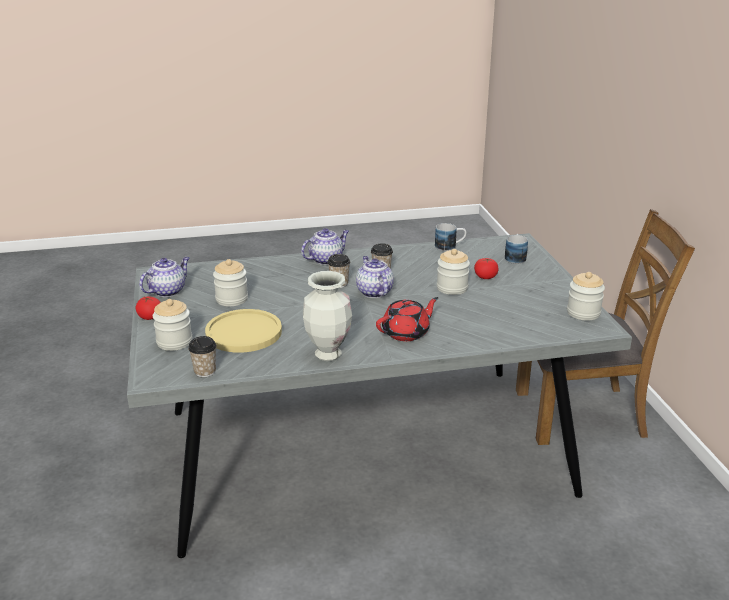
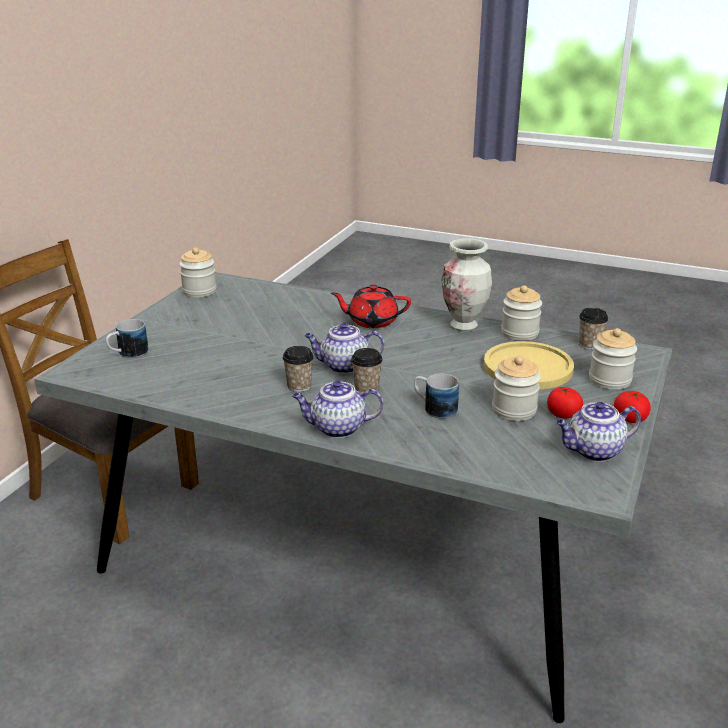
camera: 145 degrees left, 0 degrees up
teapot [356,256,394,298] -> teapot turned 75 degrees clockwise [304,323,385,374]
mug [435,223,466,251] -> mug moved to [414,374,459,419]
jar [437,249,470,295] -> jar moved to [501,285,542,341]
tomato [474,258,498,279] -> tomato moved to [547,387,583,419]

